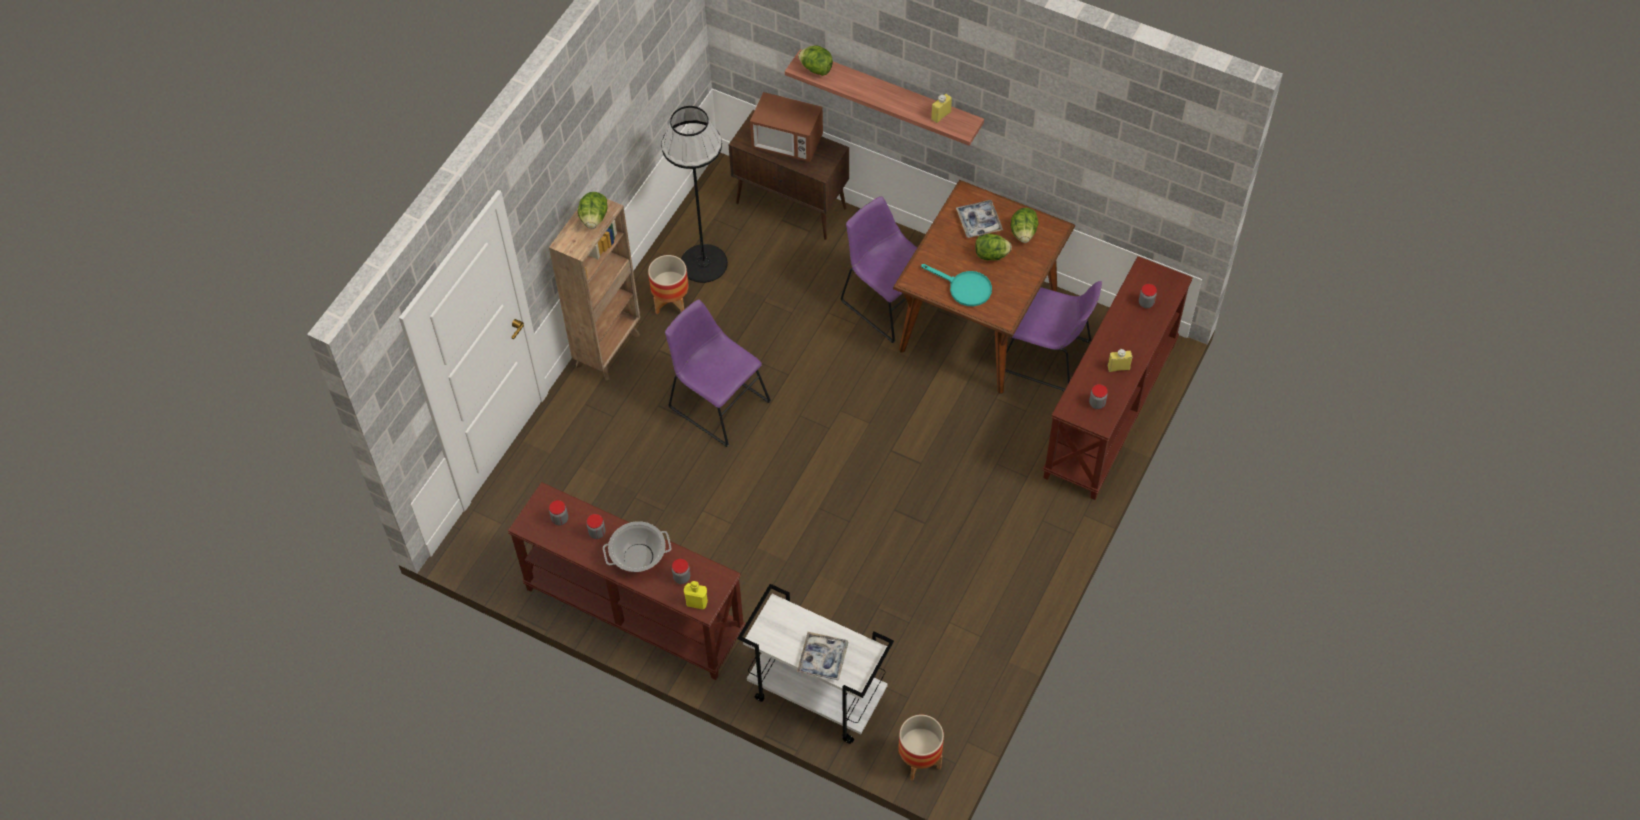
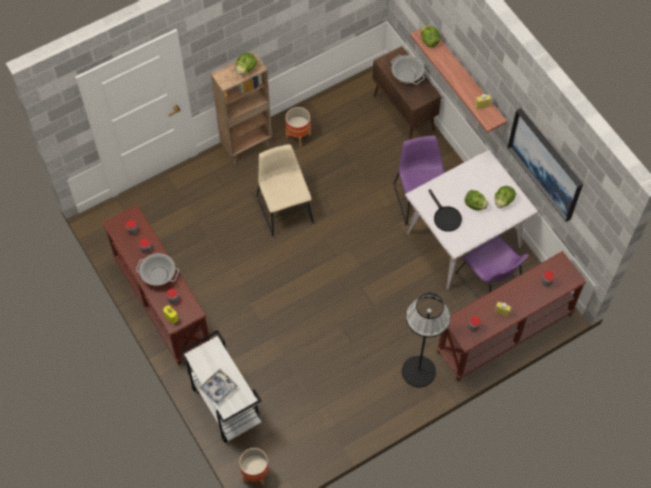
camera: 30 degrees right, 5 degrees up
black floor lamp [661,106,728,283] -> black floor lamp moved to [402,293,450,387]
purple chair [665,299,771,447] -> beige chair [256,144,314,237]
microwave [750,92,823,162] -> cooking pot [391,55,425,85]
brown dining table [893,180,1075,394] -> white dining table [405,149,539,289]
turquoise frying pan [921,264,992,306] -> black frying pan [428,189,462,232]
tray [956,200,1003,238] -> none
none -> picture [507,108,583,222]

